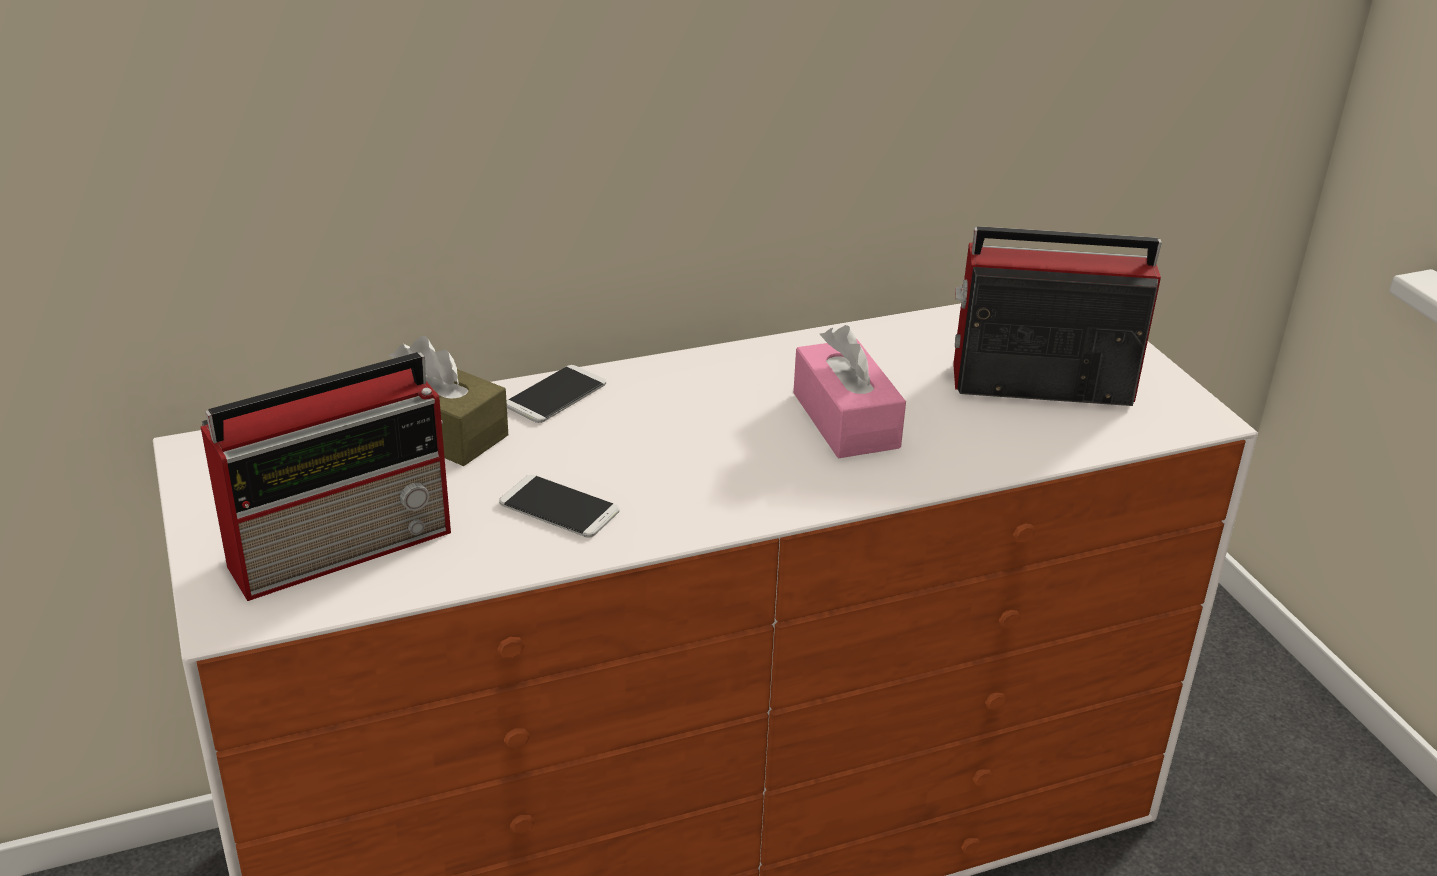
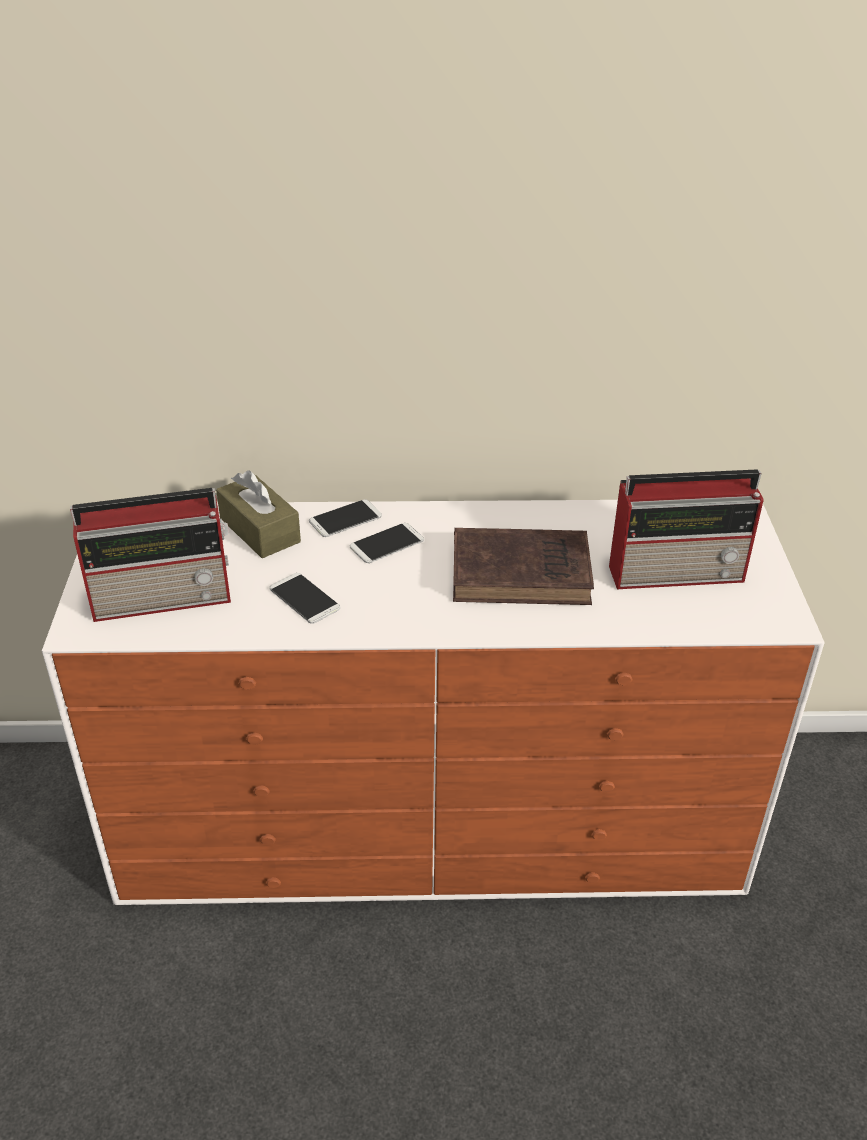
camera: 20 degrees right, 5 degrees up
pink tissue box [793,325,906,458] -> brown book [453,528,594,605]
radio [953,226,1162,406] -> radio turned 150 degrees clockwise [609,469,763,589]
none -> phone [350,523,424,563]

